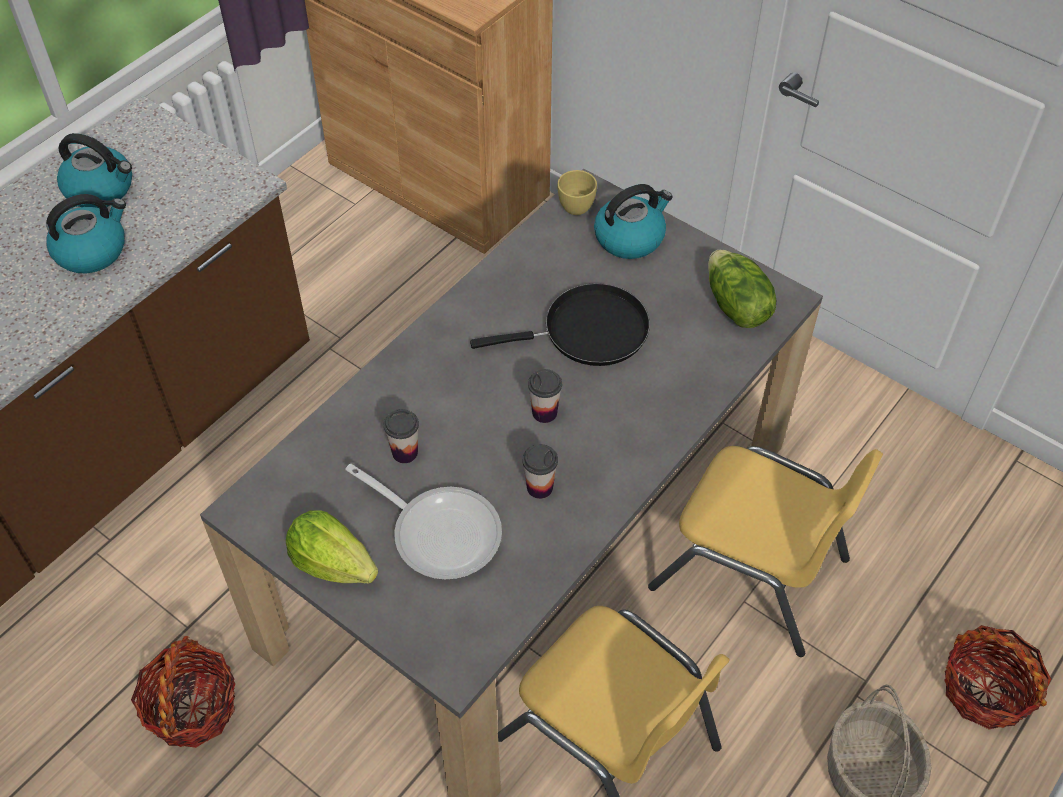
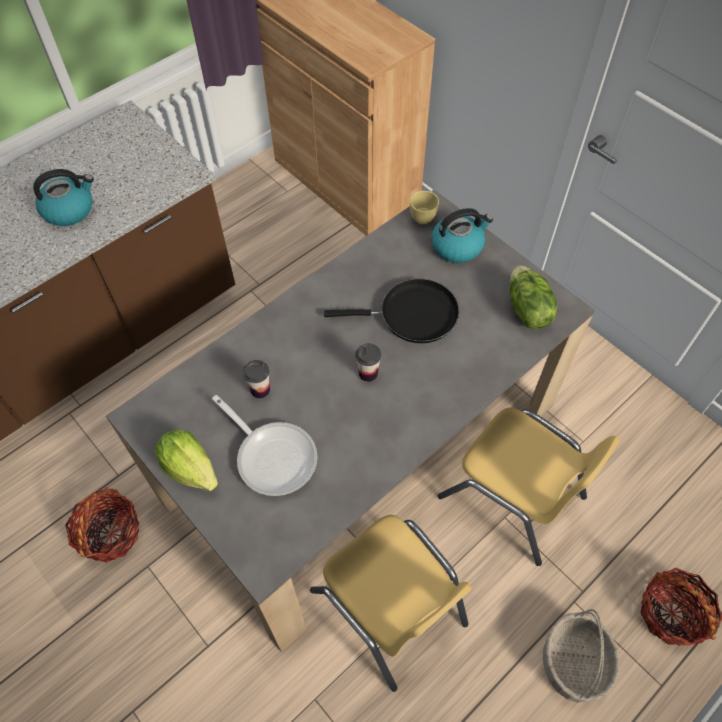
camera: 10 degrees right, 5 degrees up
kettle [57,133,132,208] -> none
cup [522,444,558,499] -> none

